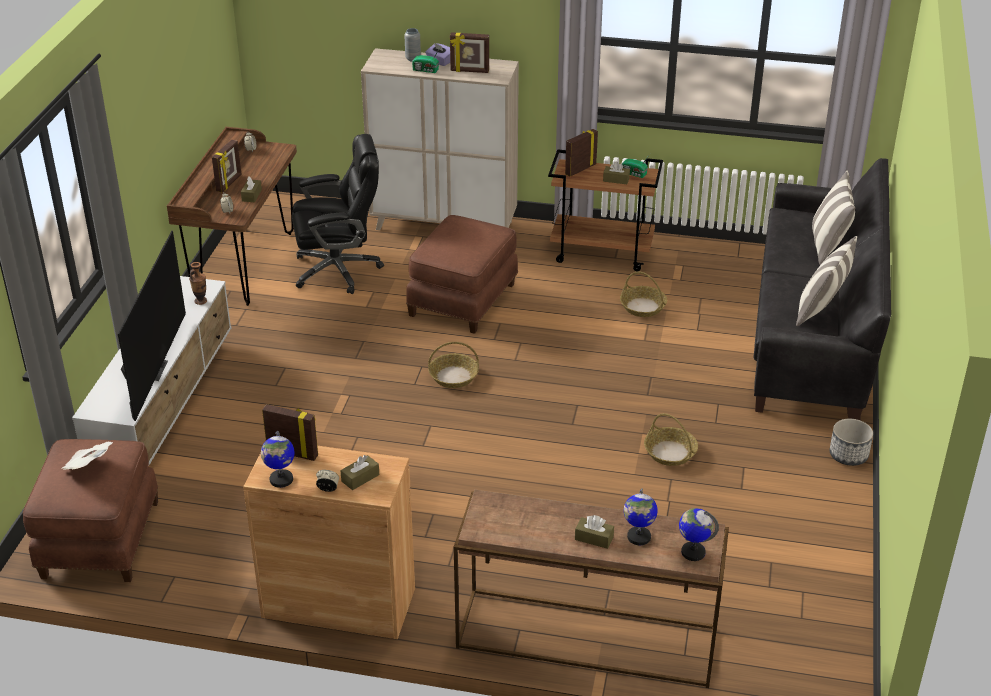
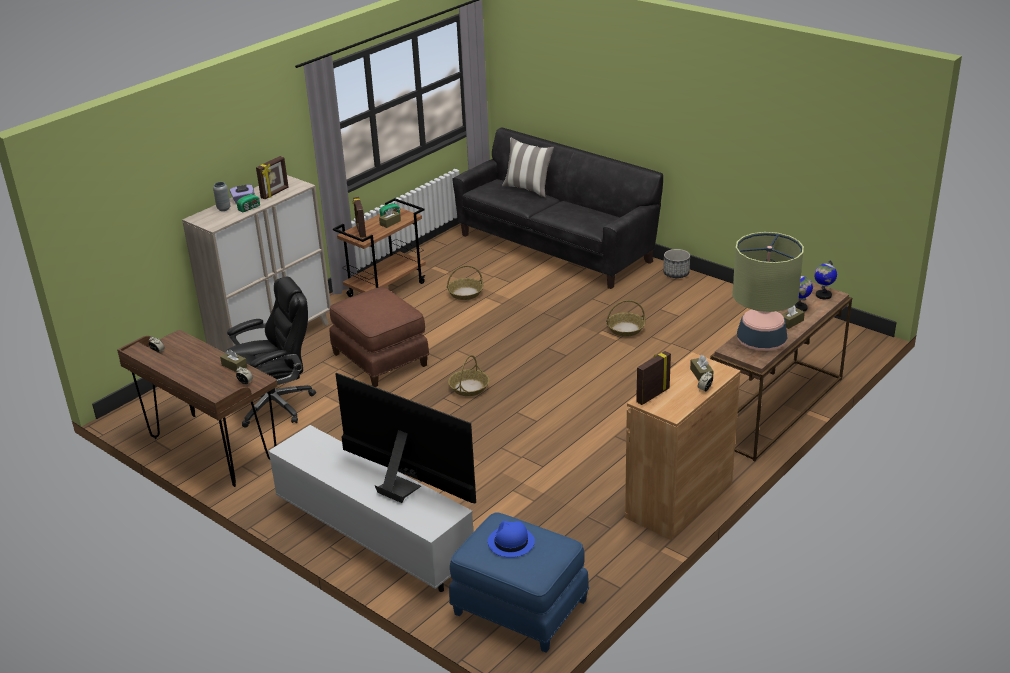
camera: 60 degrees left, 5 degrees down
brown ottoman [23,439,158,582] -> blue ottoman [449,512,589,653]
newspaper [61,442,113,470] -> blue hat [487,521,535,557]
vase [189,262,207,305] -> none
picture frame [212,140,241,192] -> none
globe [261,431,295,488] -> none
black office chair [292,134,384,294] -> black office chair turned 45 degrees clockwise [227,277,316,428]
pillow [796,236,857,326] -> none
none -> table lamp [732,232,804,351]

